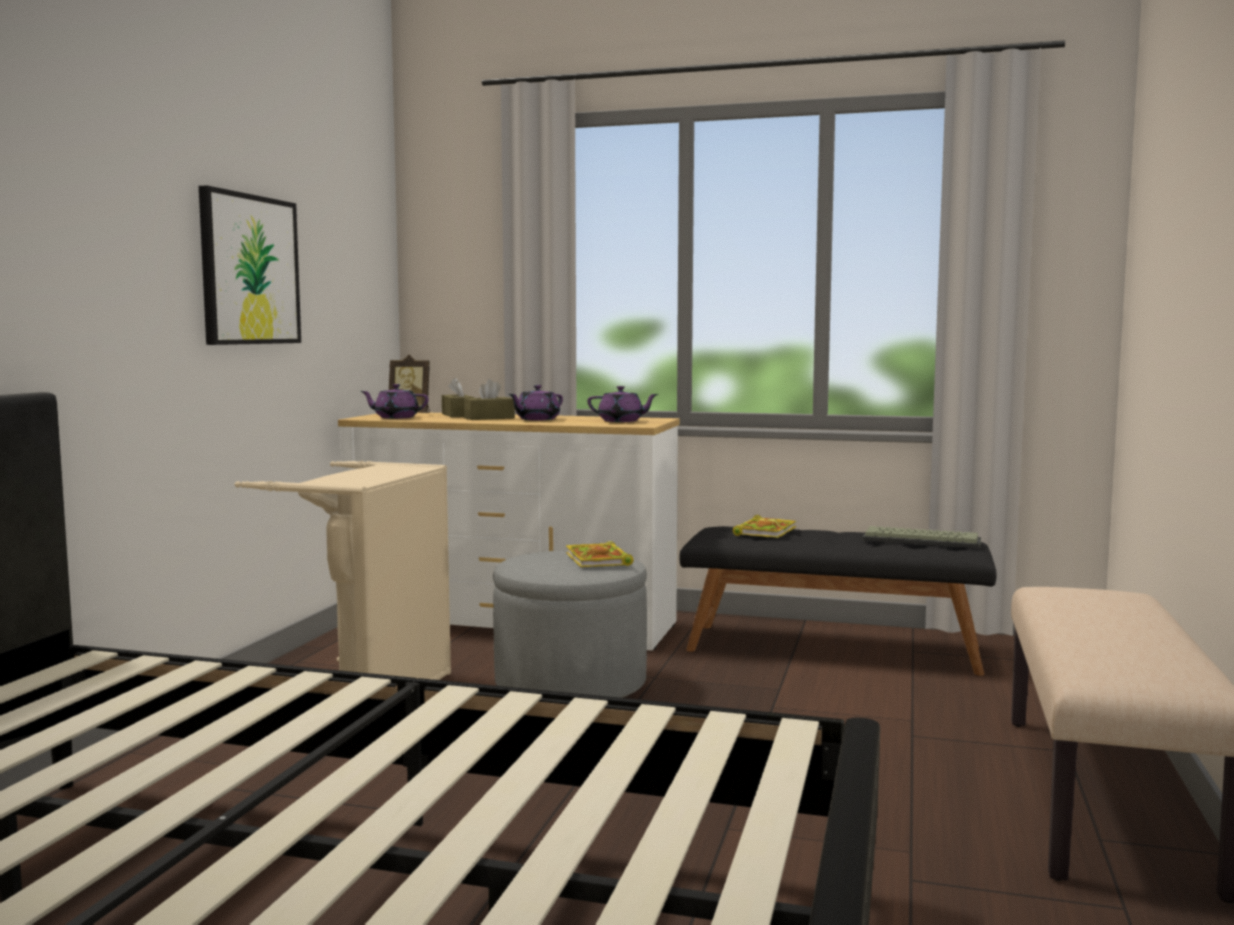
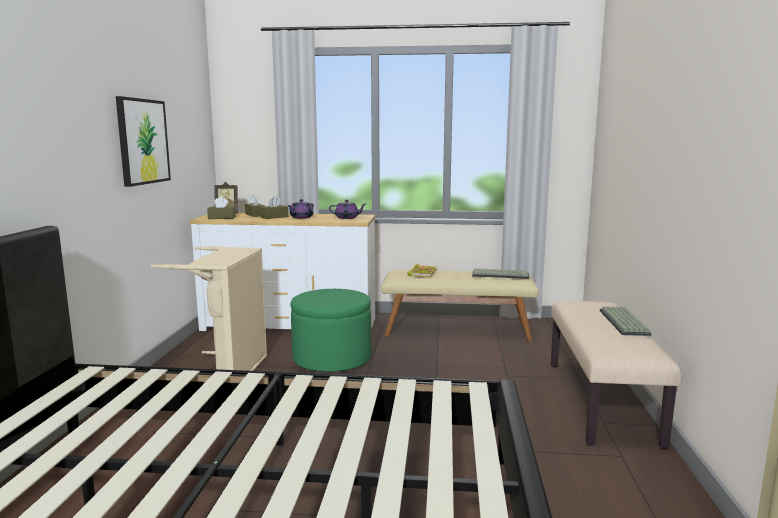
camera: 10 degrees left, 5 degrees up
purple teapot [361,384,429,419] -> brown tissue box [207,197,236,219]
grey ottoman [493,550,647,698] -> green ottoman [291,289,371,372]
book [566,541,633,567] -> none
black bench [679,526,996,676] -> beige bench [381,270,539,341]
none -> keyboard [600,306,652,336]

